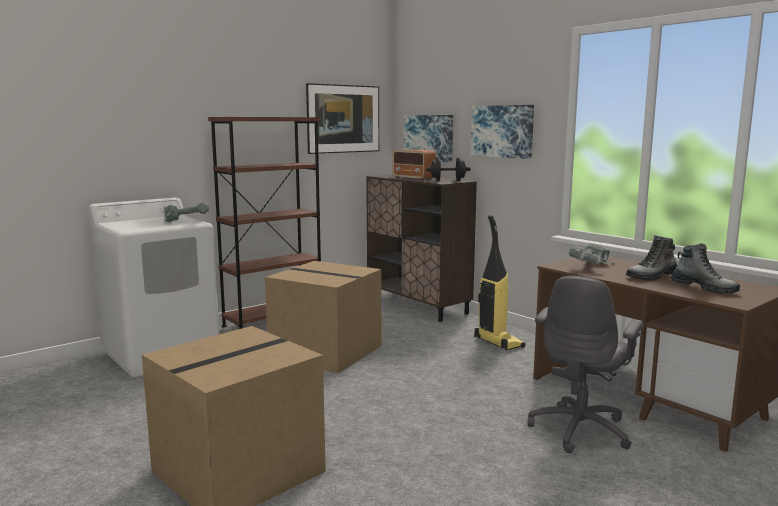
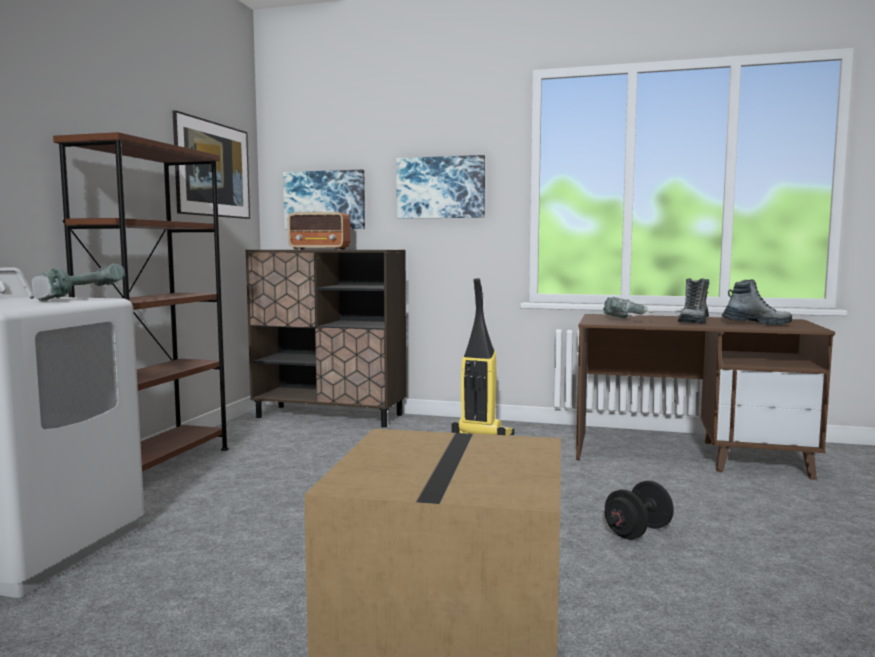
camera: 35 degrees left, 5 degrees down
cardboard box [265,261,381,374] -> none
black dumbbell [426,157,470,181] -> black dumbbell moved to [605,480,674,540]
grey office chair [528,276,644,453] -> none

